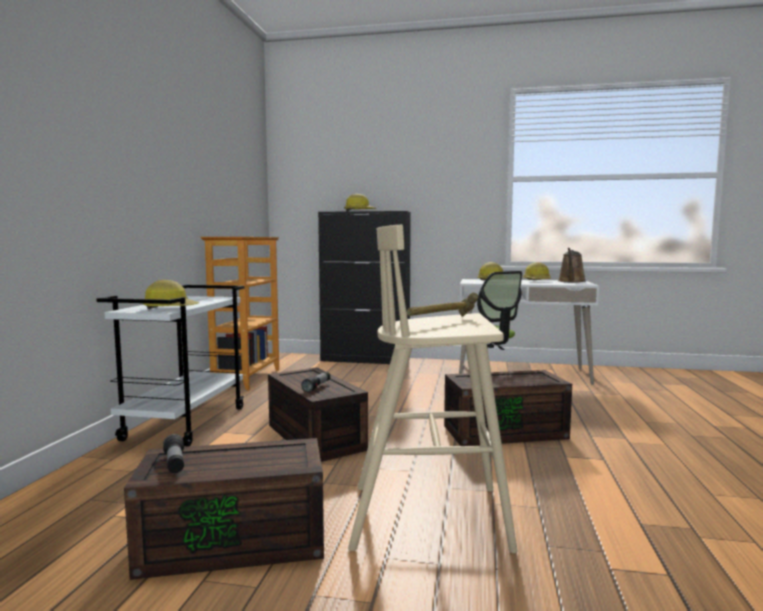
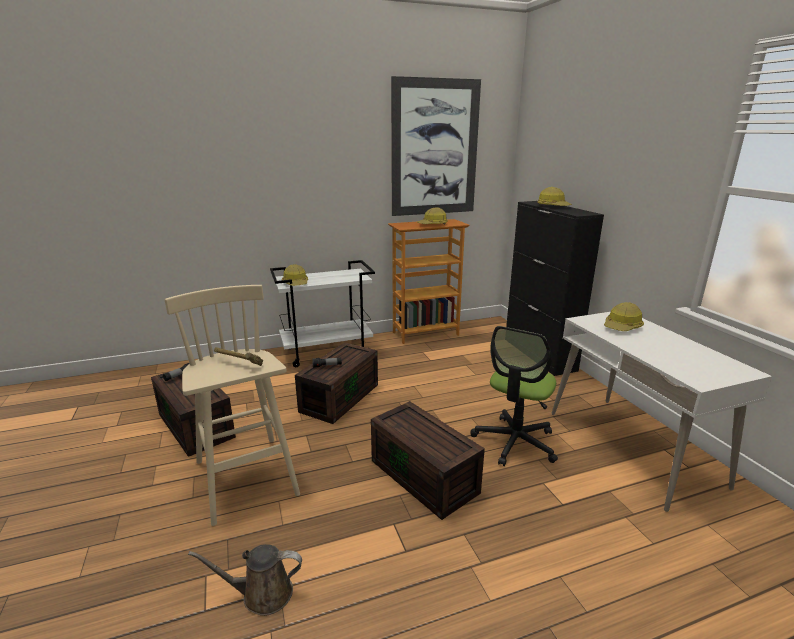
camera: 60 degrees right, 15 degrees up
hard hat [523,262,551,280] -> hard hat moved to [417,207,448,224]
brown watering can [558,248,586,283] -> brown watering can moved to [188,544,302,616]
none -> picture [391,76,481,216]

